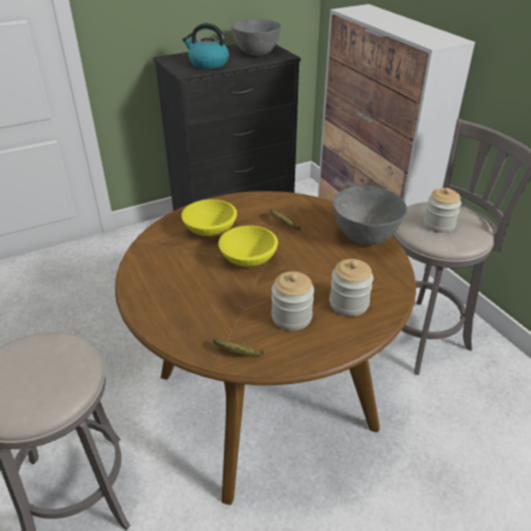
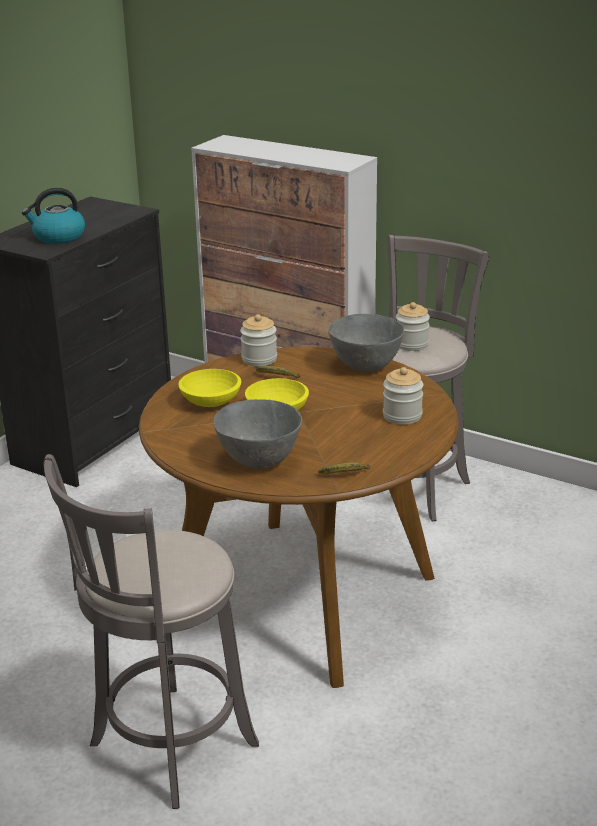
camera: 30 degrees left, 10 degrees down
grey bowl [231,19,281,56] -> grey bowl moved to [213,399,302,468]
jar [271,271,314,331] -> jar moved to [240,314,277,366]

